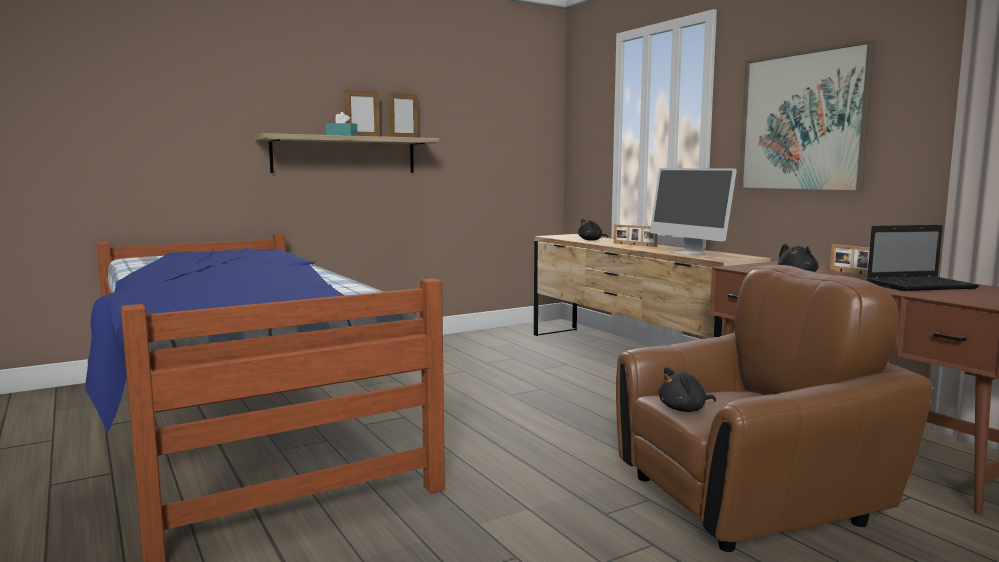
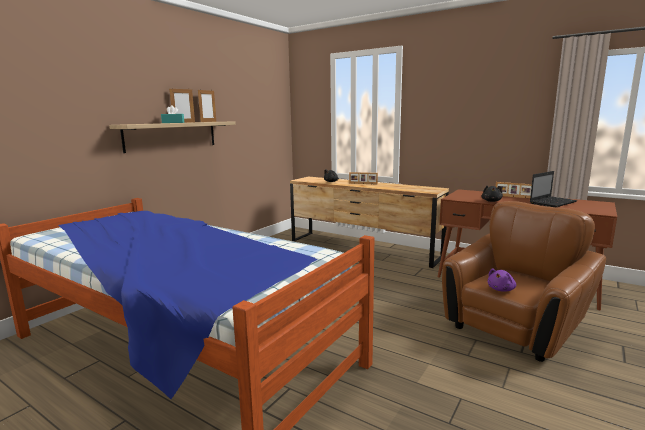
camera: 25 degrees left, 5 degrees up
monitor [650,168,737,255] -> none
black plush toy [659,367,716,412] -> purple plush toy [488,268,516,292]
picture [739,40,875,194] -> none

